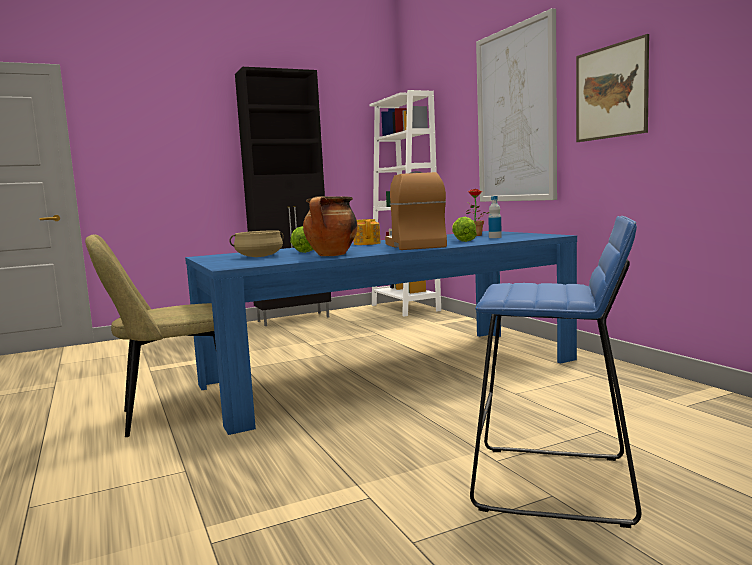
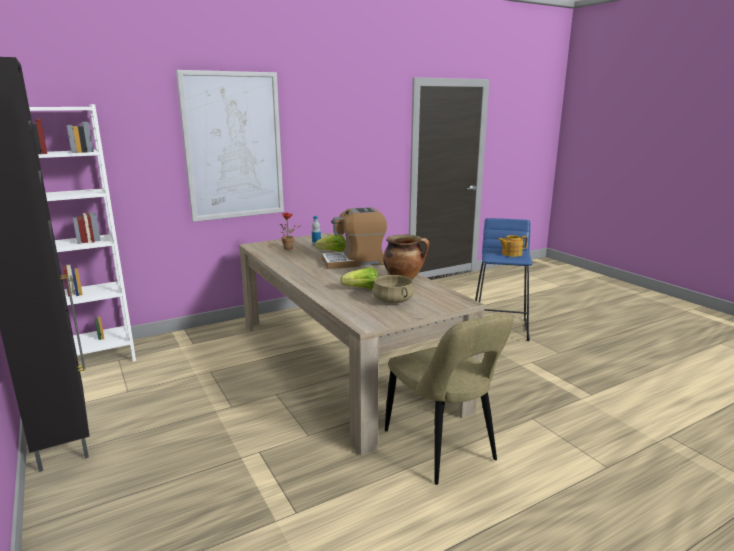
camera: 95 degrees left, 10 degrees up
blue dining table [185,231,577,435] -> beige dining table [239,233,485,455]
teapot [354,219,381,245] -> teapot moved to [498,235,528,257]
picture [576,34,649,142] -> none

